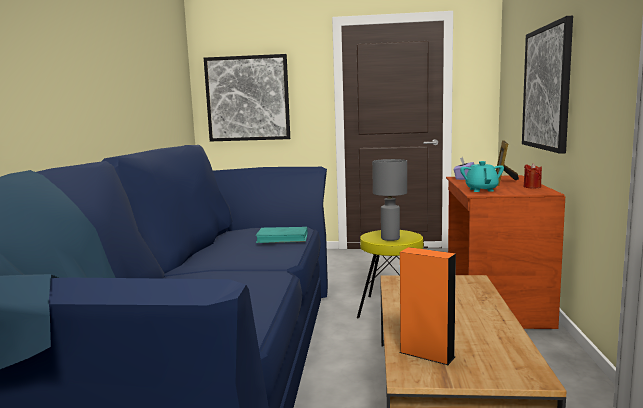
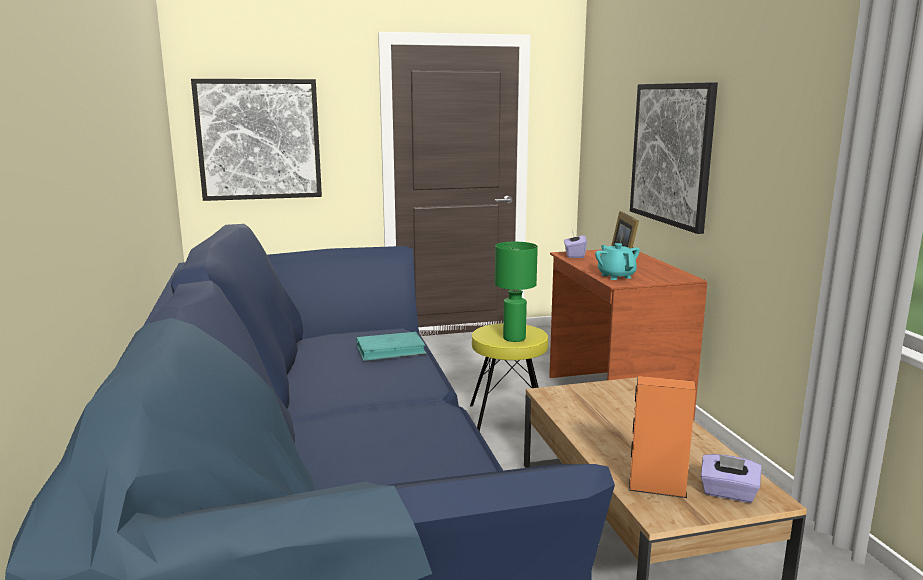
camera: 20 degrees left, 5 degrees up
grey table lamp [372,159,407,241] -> green table lamp [495,242,538,342]
red candle [524,163,542,188] -> none
none -> purple tissue box [701,454,761,503]

